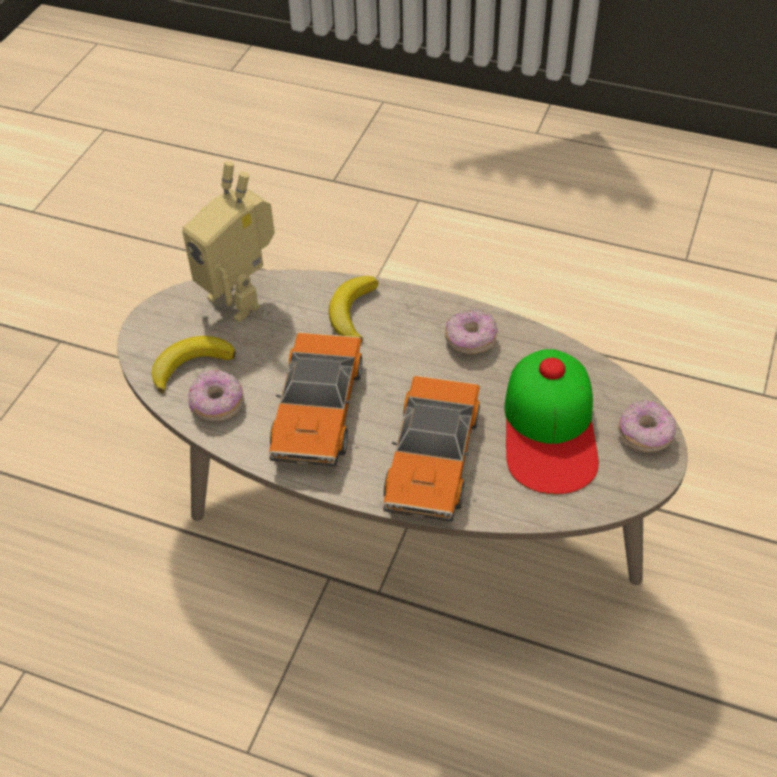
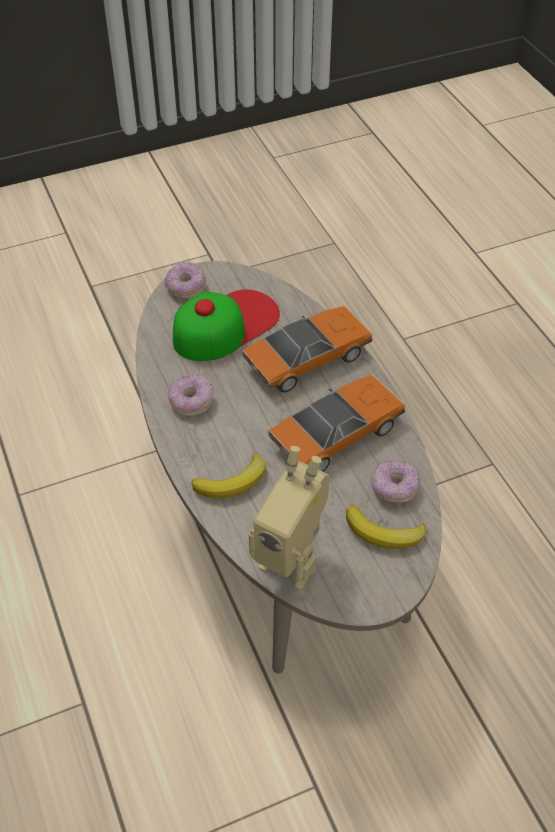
camera: 135 degrees left, 0 degrees up
toy robot [182,161,275,322] -> toy robot turned 120 degrees clockwise [249,446,330,591]

